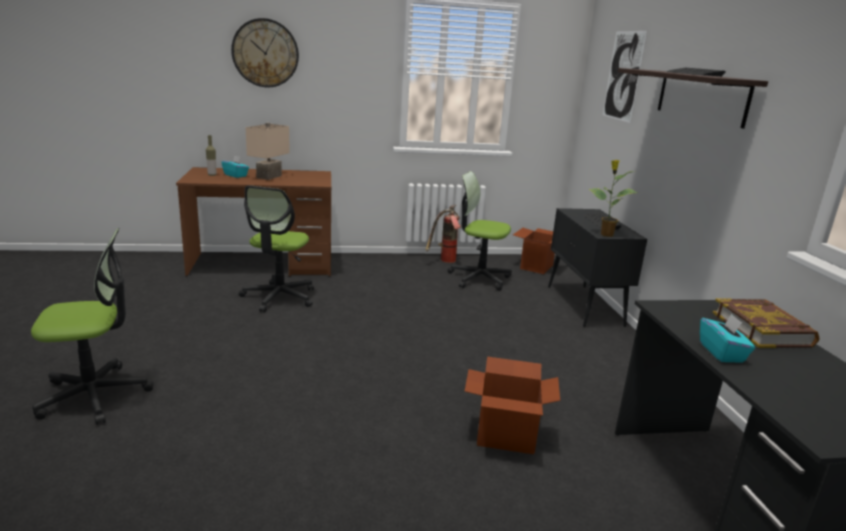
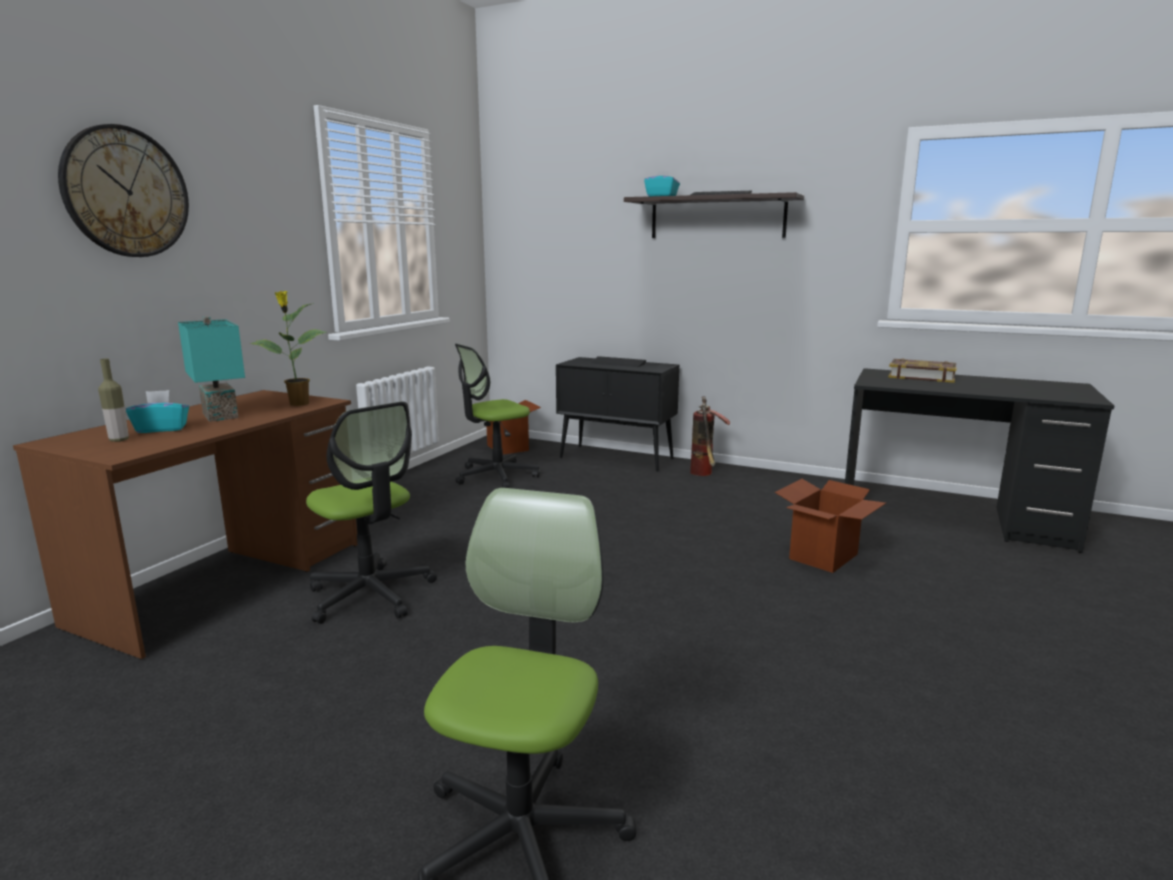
camera: 55 degrees left, 5 degrees down
beige table lamp [246,123,290,180] -> turquoise table lamp [178,316,245,422]
fire extinguisher [426,205,461,263] -> fire extinguisher moved to [690,396,730,476]
potted plant [589,160,637,237] -> potted plant moved to [250,291,326,406]
picture [603,31,647,123] -> none
turquoise tissue box [700,313,755,363] -> turquoise tissue box moved to [644,170,680,196]

